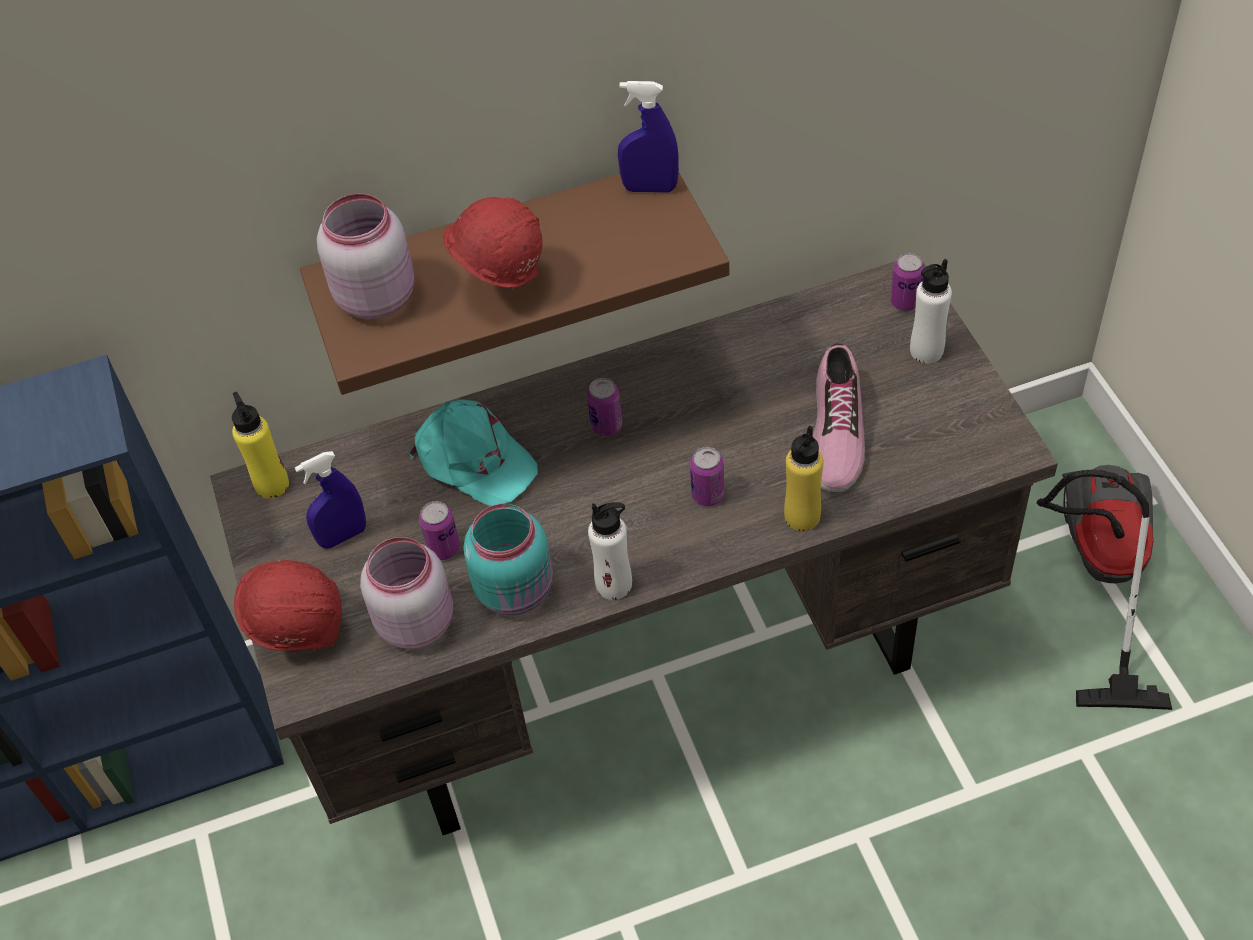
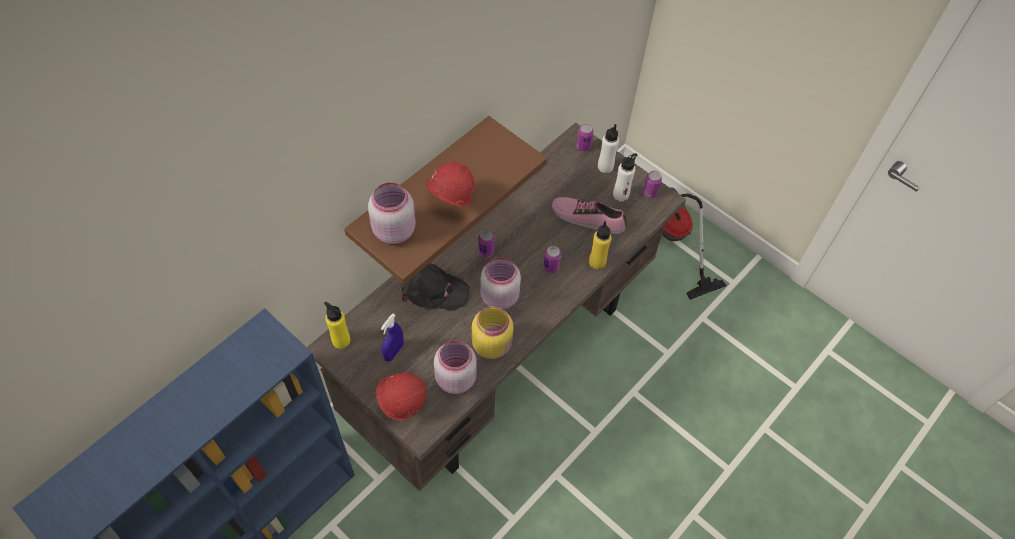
camera: 35 degrees left, 5 degrees up
turquoise cap [408,399,538,506] -> black cap [401,263,470,310]
can [419,501,460,560] -> can moved to [643,171,662,198]
turquoise jar [463,504,553,615] -> yellow jar [472,306,514,359]
white bottle [588,502,632,600] -> white bottle moved to [613,153,638,202]
blue spray bottle [618,81,679,192] -> none
shoe [812,343,865,492] -> shoe turned 135 degrees clockwise [552,197,626,234]
none -> pink jar [480,257,521,310]

